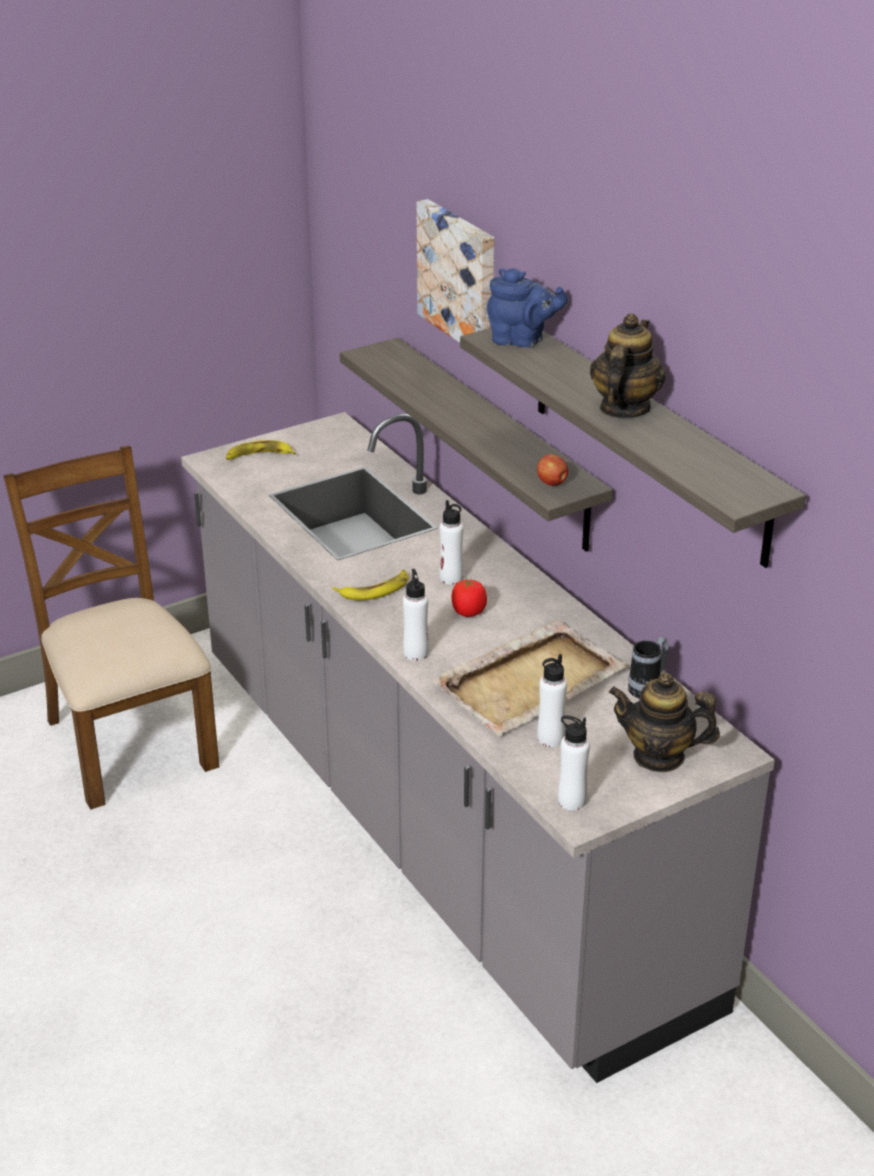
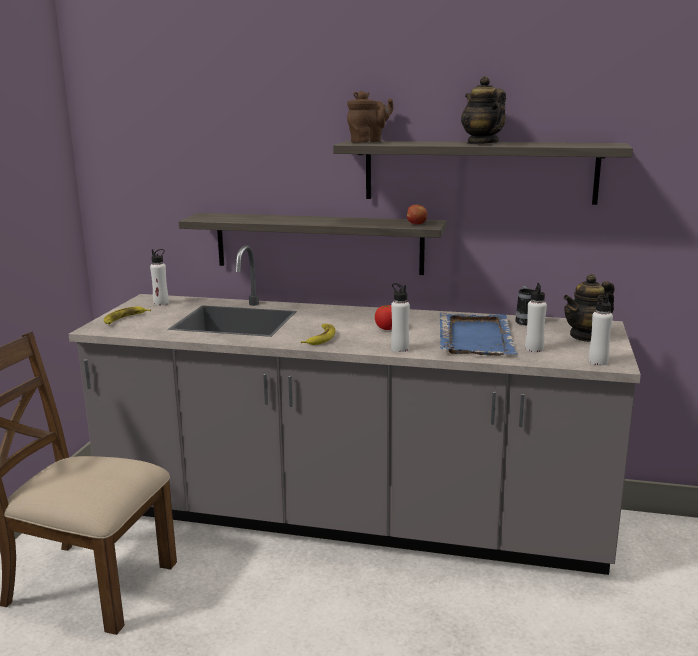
camera: 45 degrees left, 15 degrees down
picture [416,199,494,343] -> none
beige tray [431,620,627,736] -> blue tray [440,313,517,356]
white bottle [439,500,464,585] -> white bottle moved to [150,249,169,305]
blue teapot [487,268,568,347] -> brown teapot [347,91,393,143]

